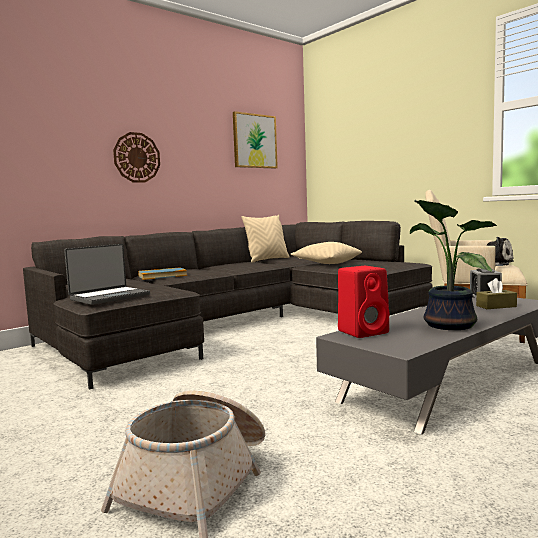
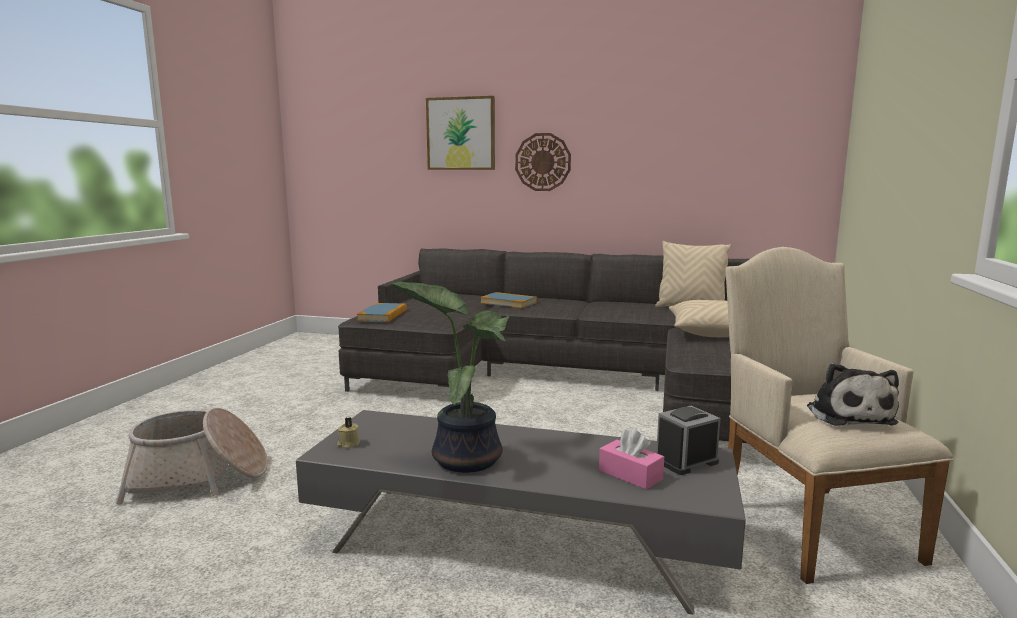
camera: 55 degrees right, 5 degrees up
laptop [64,244,150,305] -> book [357,303,407,322]
picture [233,111,278,169] -> picture moved to [426,96,495,170]
red speaker [338,266,389,338] -> none
brown tissue box [476,278,517,309] -> pink tissue box [599,429,664,490]
none -> beige candle [337,417,360,448]

